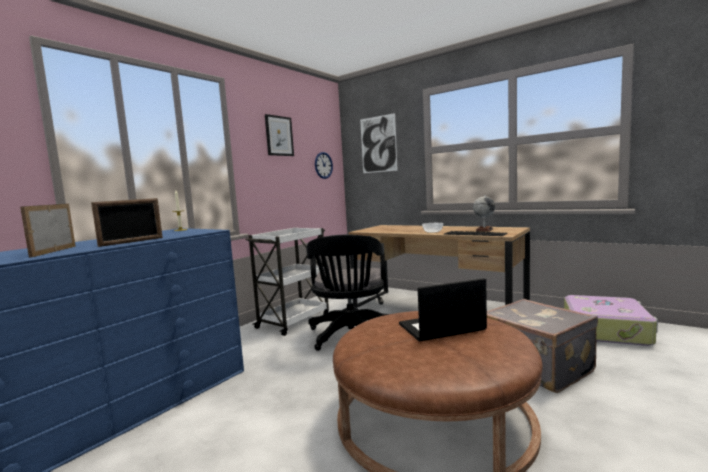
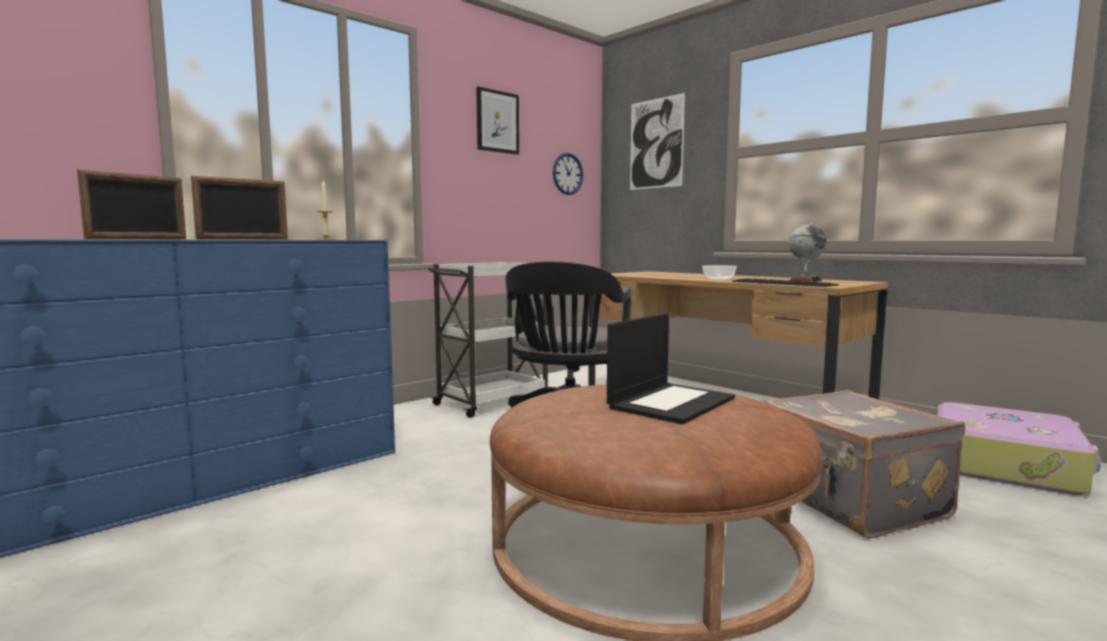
camera: 10 degrees right, 0 degrees up
picture frame [20,204,76,258] -> picture frame turned 150 degrees counterclockwise [77,170,186,239]
laptop [399,278,487,342] -> laptop turned 135 degrees clockwise [607,313,735,424]

